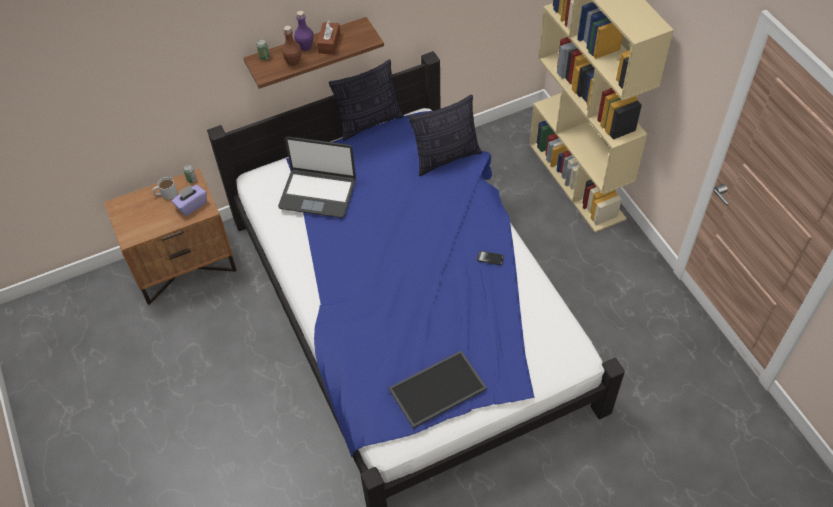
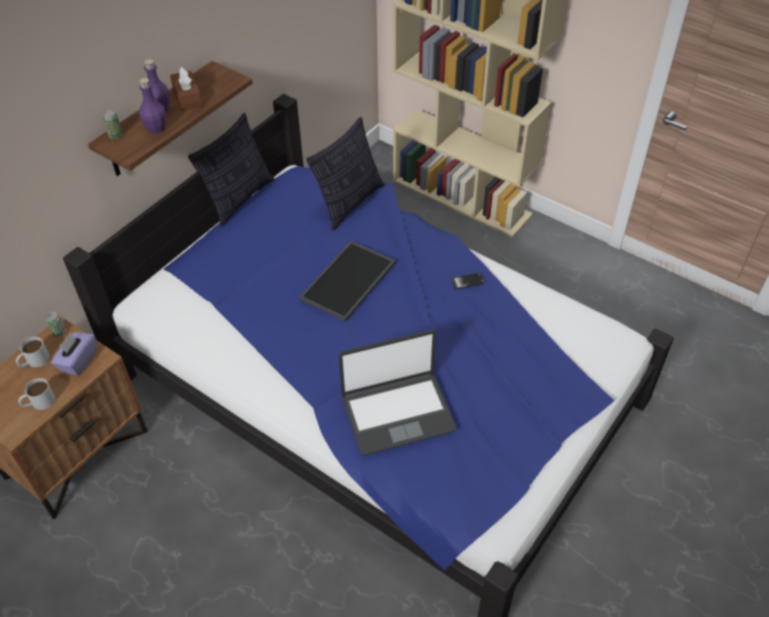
camera: 30 degrees left, 5 degrees down
laptop [278,136,356,218] -> laptop moved to [339,330,456,455]
brown bottle [282,26,302,66] -> purple bottle [139,78,165,134]
tray [389,351,487,429] -> tray moved to [299,241,396,322]
none -> white mug [18,378,55,410]

